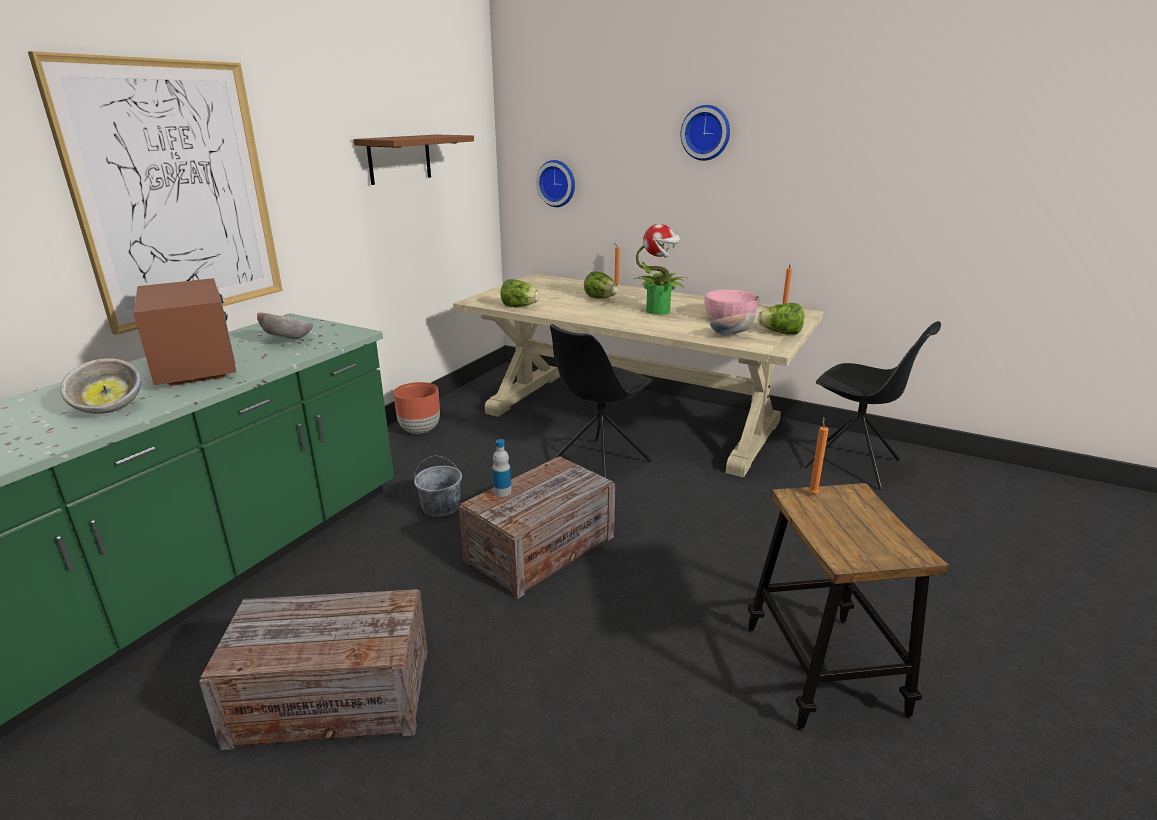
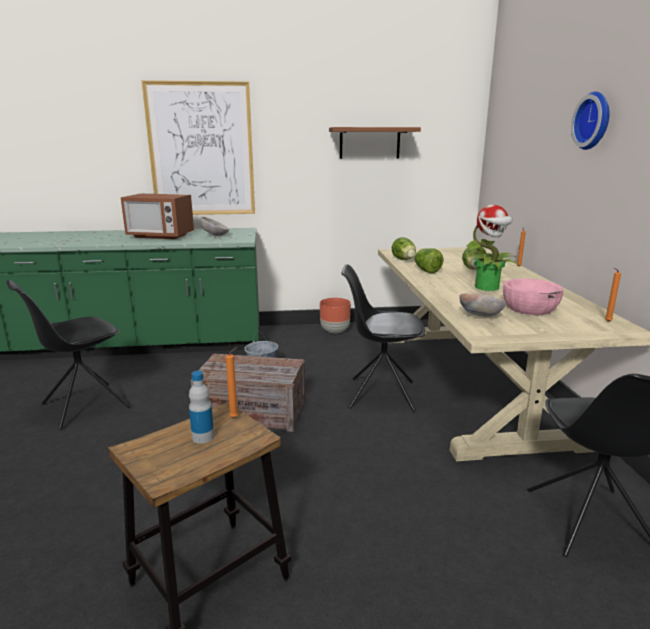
camera: 55 degrees right, 5 degrees down
bowl [60,358,141,414] -> none
microwave [133,278,236,386] -> microwave turned 75 degrees clockwise [121,194,194,239]
crate [199,589,428,750] -> black chair [6,280,130,430]
bottle [493,439,511,497] -> bottle moved to [189,371,214,444]
wall clock [536,160,575,207] -> none
lettuce [758,303,804,335] -> lettuce moved to [414,248,443,273]

